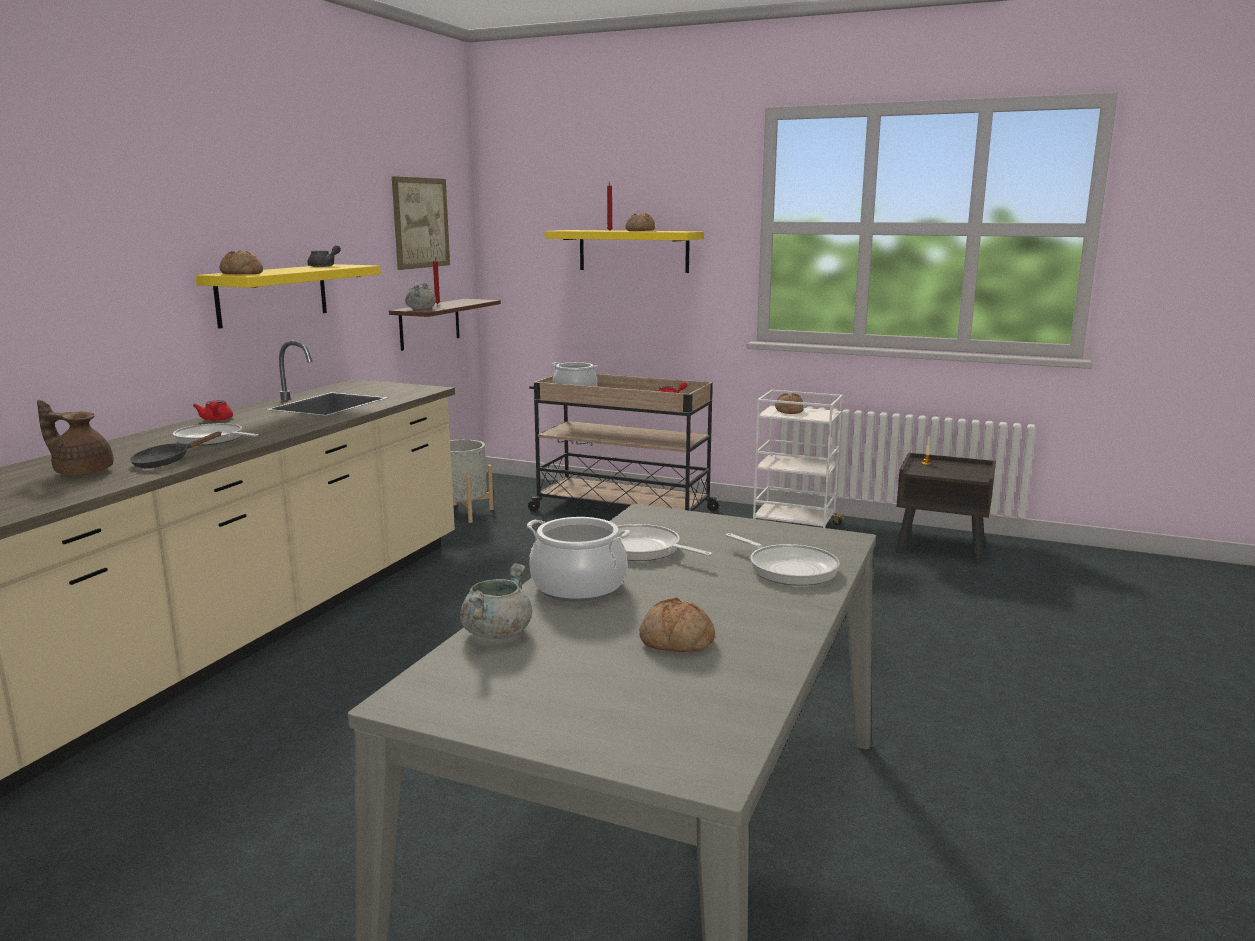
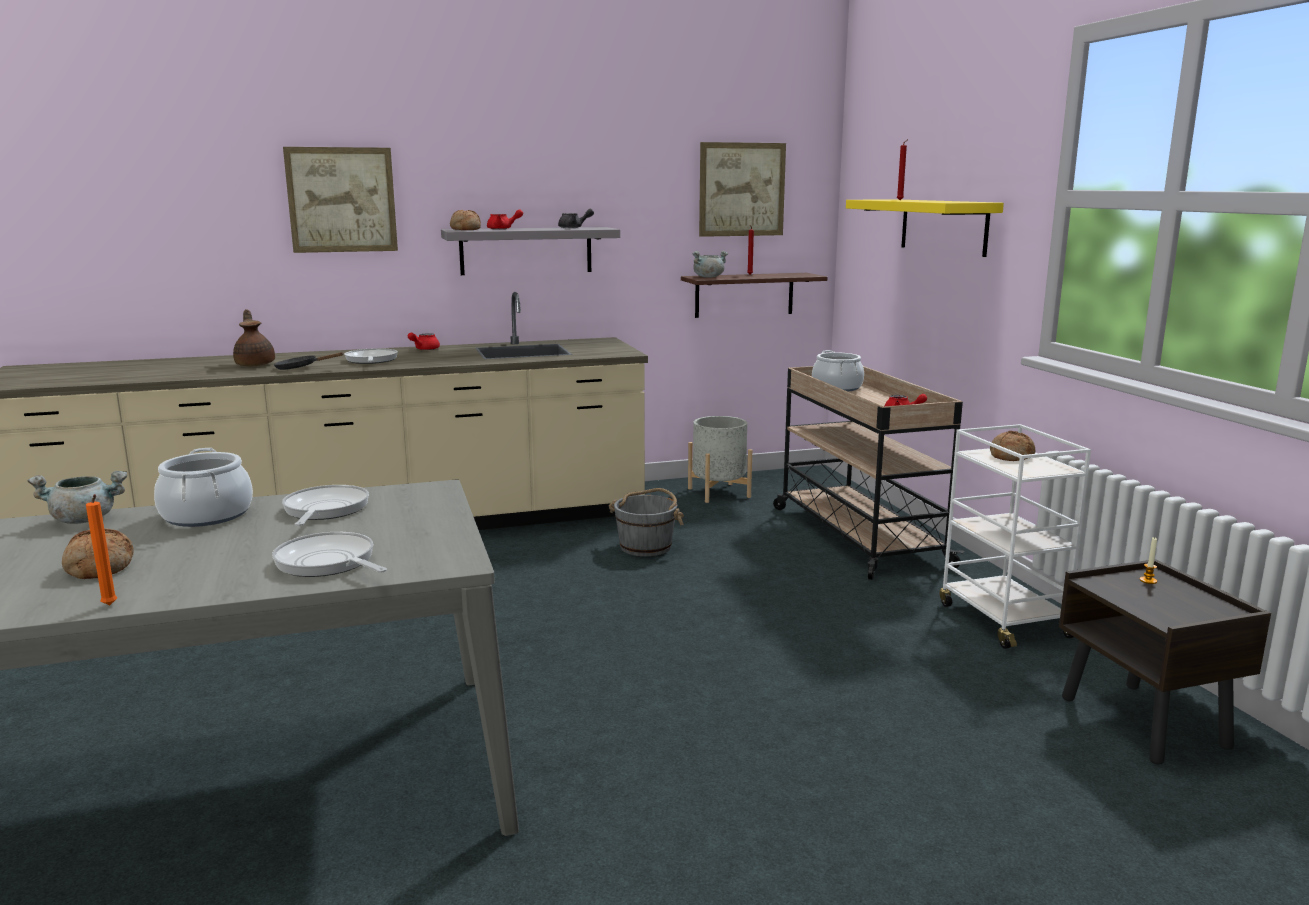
camera: 50 degrees right, 0 degrees up
yellow shelf [196,264,381,329] -> grey shelf [441,227,620,275]
bread [626,213,655,231] -> none
frying pan [726,533,840,586] -> frying pan turned 120 degrees clockwise [272,532,387,577]
none -> orange candle [86,494,117,605]
none -> picture [283,147,398,253]
none -> red teapot [487,209,523,229]
none -> grey bucket [609,488,684,557]

